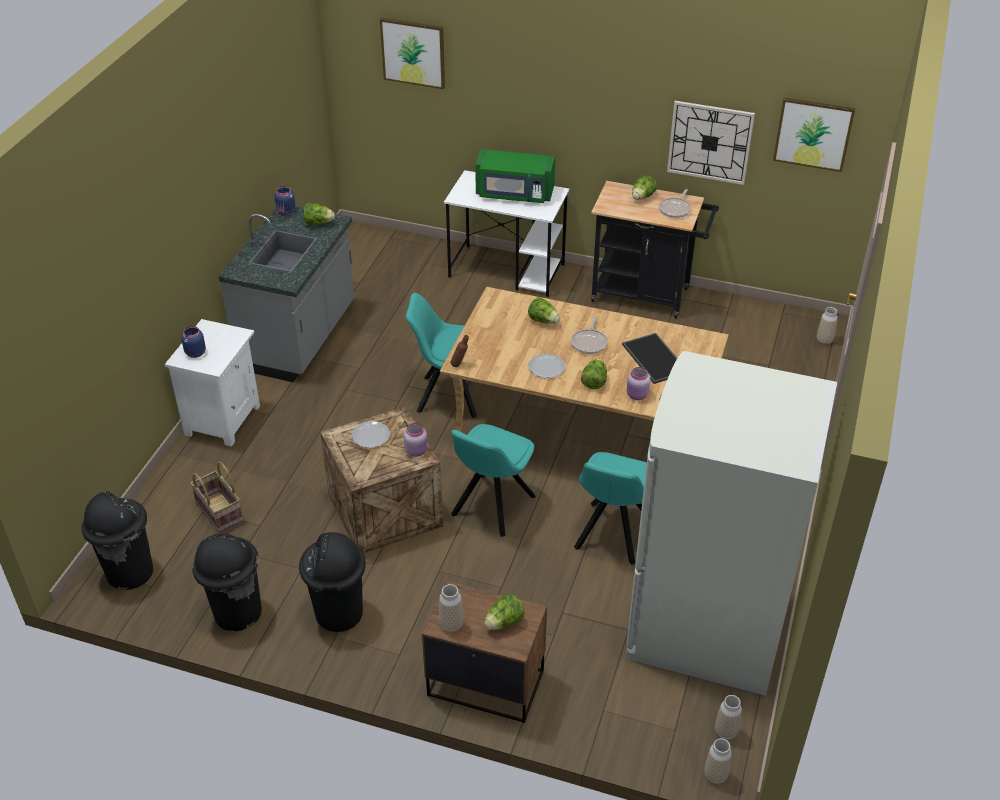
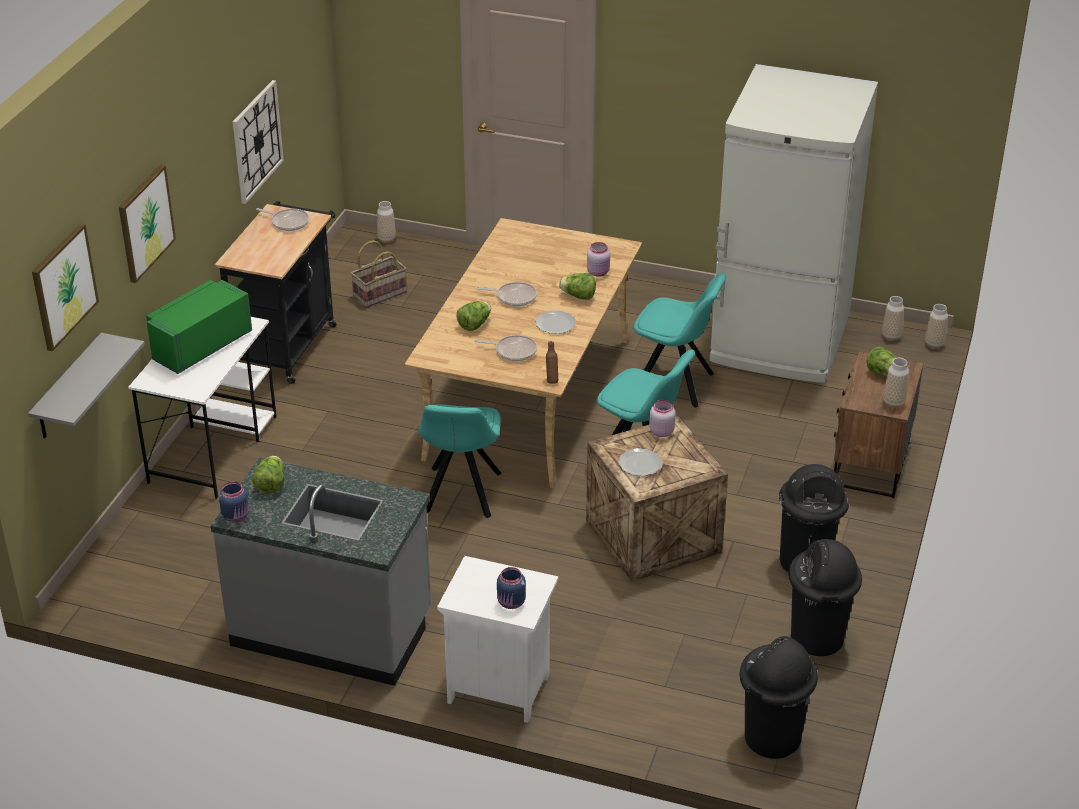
camera: 90 degrees left, 5 degrees down
basket [190,462,243,532] -> basket moved to [351,240,407,308]
green microwave [475,149,555,203] -> green microwave turned 150 degrees counterclockwise [146,280,252,374]
tray [622,333,677,384] -> none
lettuce [632,175,657,200] -> none
picture [773,97,856,172] -> picture moved to [119,165,176,283]
none -> grey shelf [28,333,145,438]
none -> frying pan [474,335,537,361]

